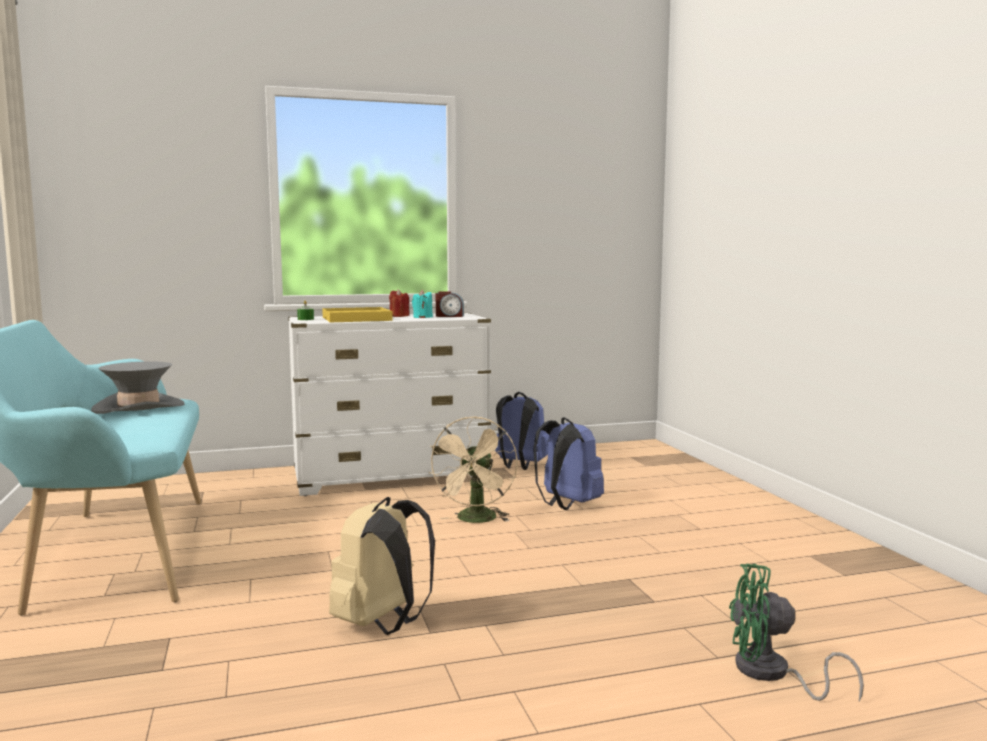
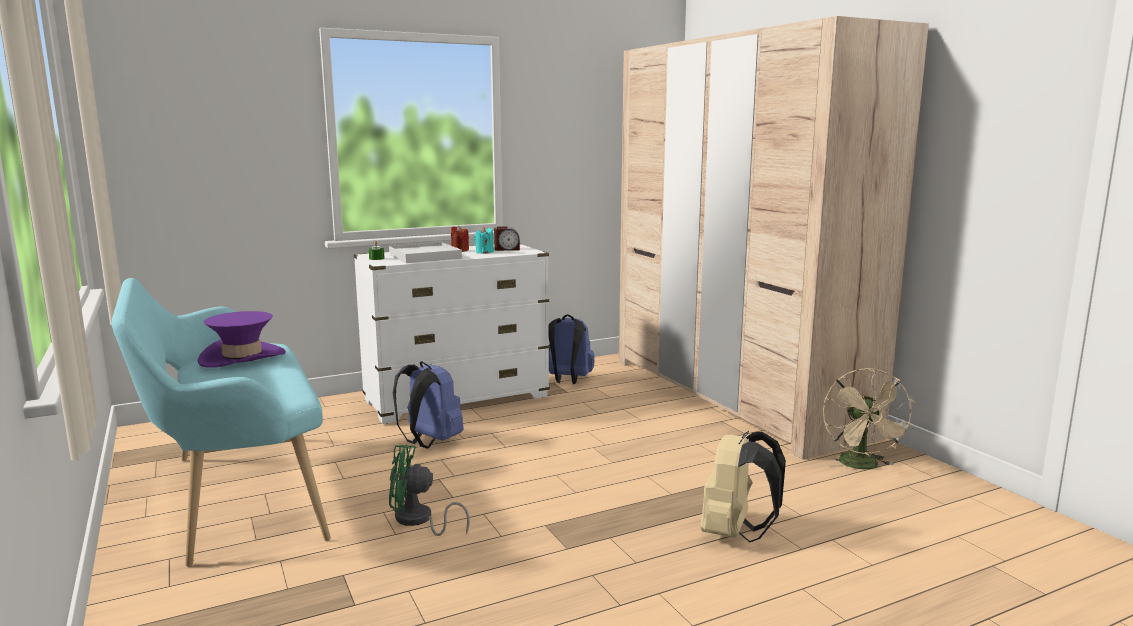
camera: 10 degrees left, 5 degrees up
grey hat [91,361,185,414] -> purple hat [198,311,286,368]
yellow tray [322,307,393,322] -> white tray [389,242,462,263]
beige backpack [329,497,435,635] -> beige backpack moved to [700,431,786,543]
beige fan [428,416,517,523] -> beige fan moved to [823,368,915,470]
blue backpack [533,417,604,510] -> blue backpack moved to [393,361,464,448]
green fan [729,564,864,701] -> green fan moved to [389,444,470,536]
none -> beige wardrobe [619,16,929,459]

